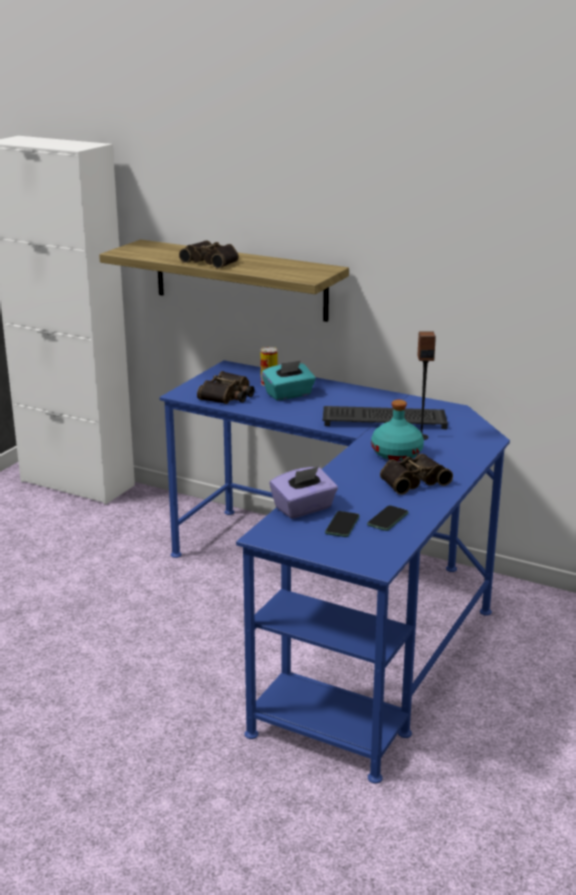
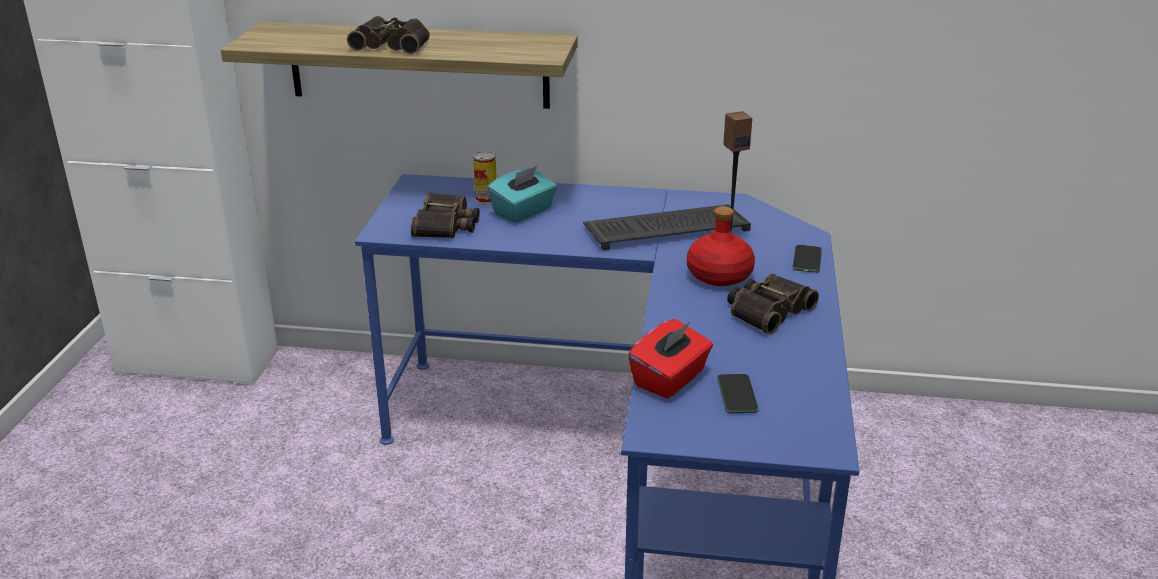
camera: 20 degrees left, 5 degrees up
purple tissue box [270,467,338,519] -> red tissue box [628,319,713,399]
phone [367,505,409,531] -> phone moved to [792,245,822,273]
turquoise bottle [371,400,424,461] -> red bottle [687,206,755,286]

